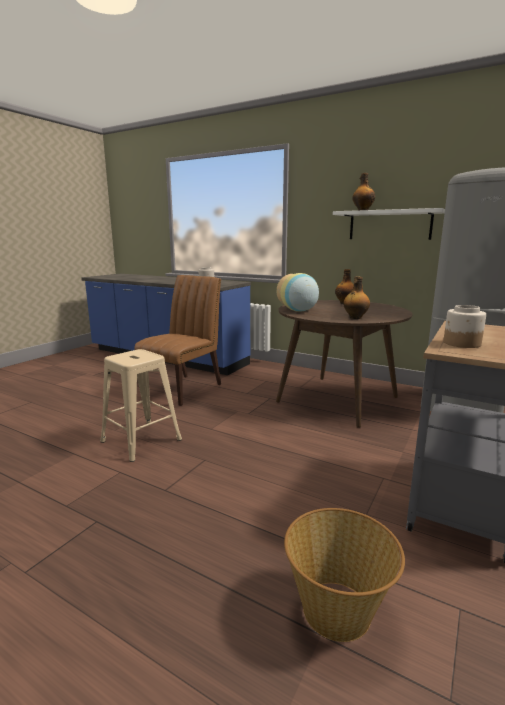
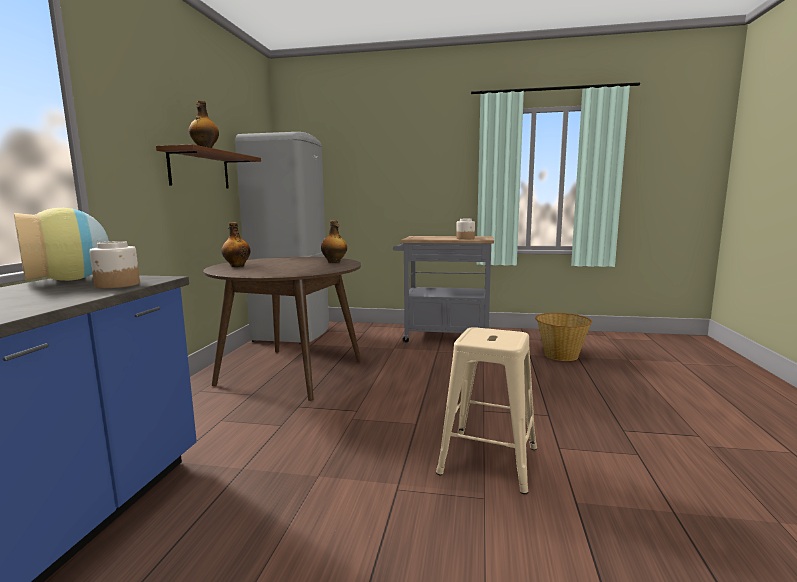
camera: 110 degrees left, 5 degrees down
brown chair [135,275,221,406] -> none
vase [277,273,319,312] -> vase moved to [14,208,109,281]
white shelf [333,208,445,240] -> brown shelf [156,144,261,189]

